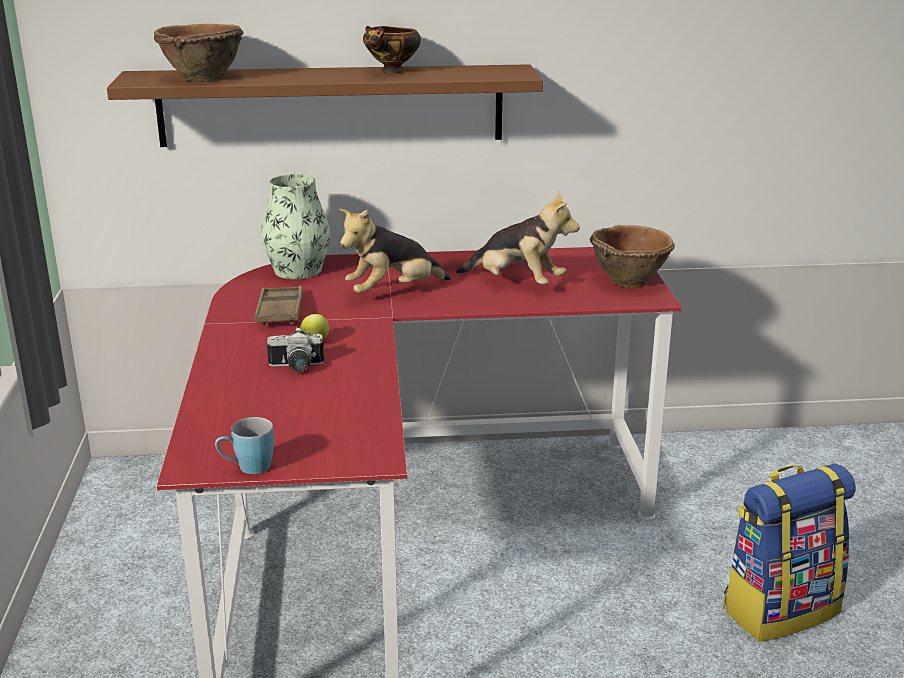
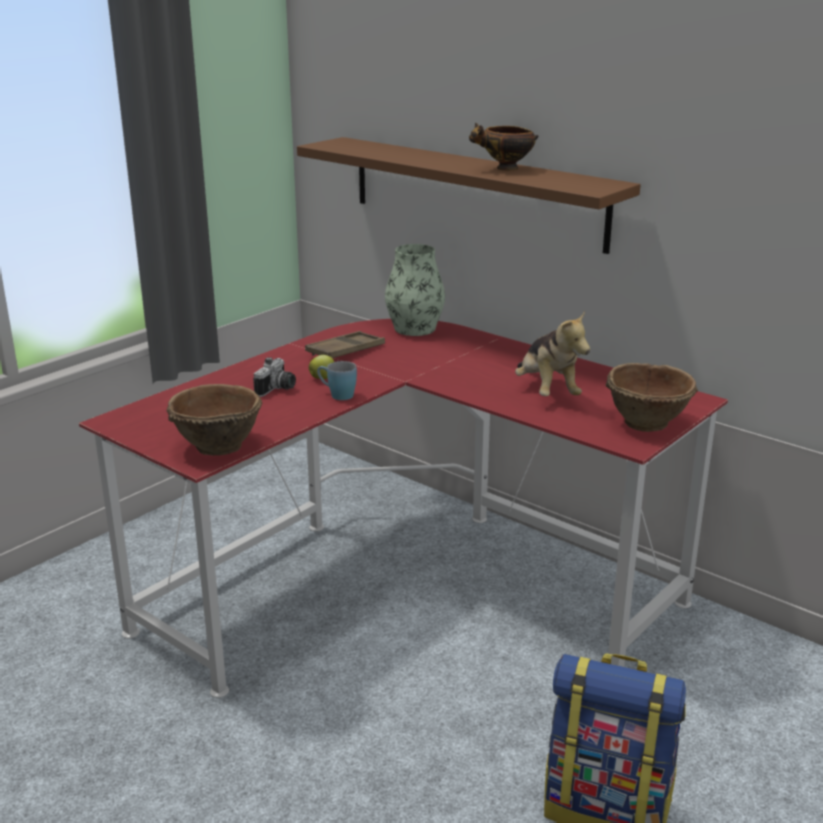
camera: 45 degrees right, 0 degrees up
brown bowl [154,24,244,82] -> brown bowl moved to [166,384,262,456]
blue mug [215,417,274,474] -> blue mug moved to [317,361,357,400]
camera [267,327,325,372] -> camera turned 105 degrees counterclockwise [253,357,296,397]
plush toy [339,209,451,294] -> none

